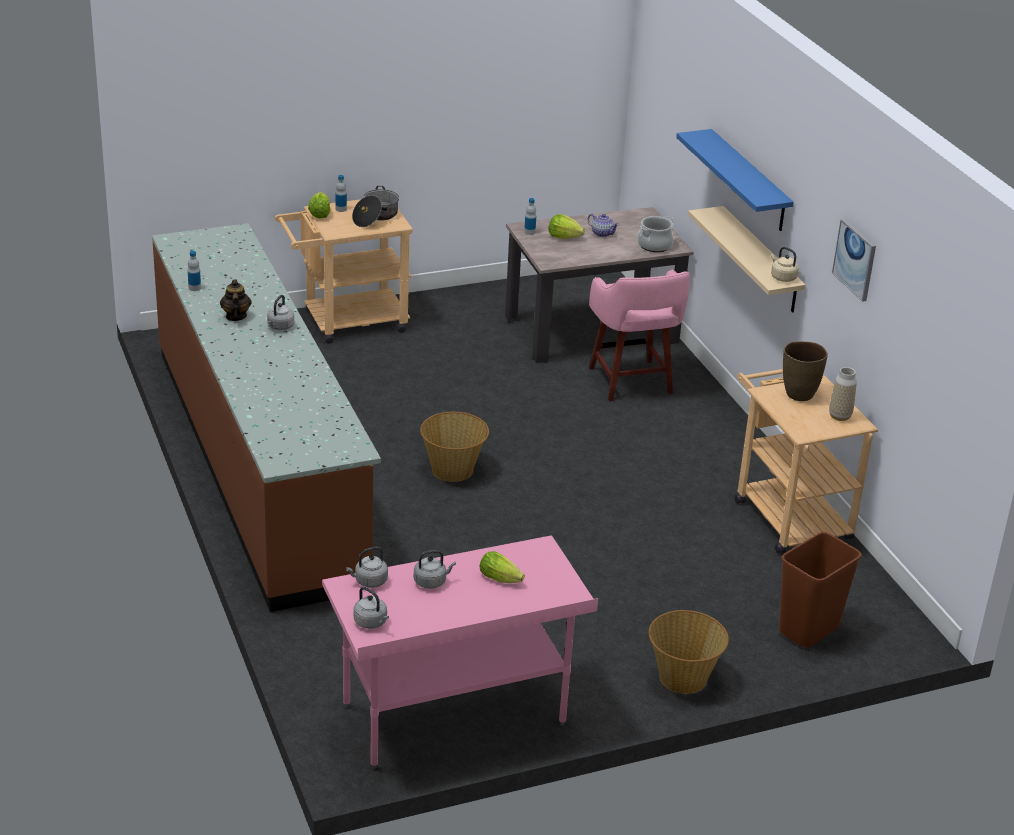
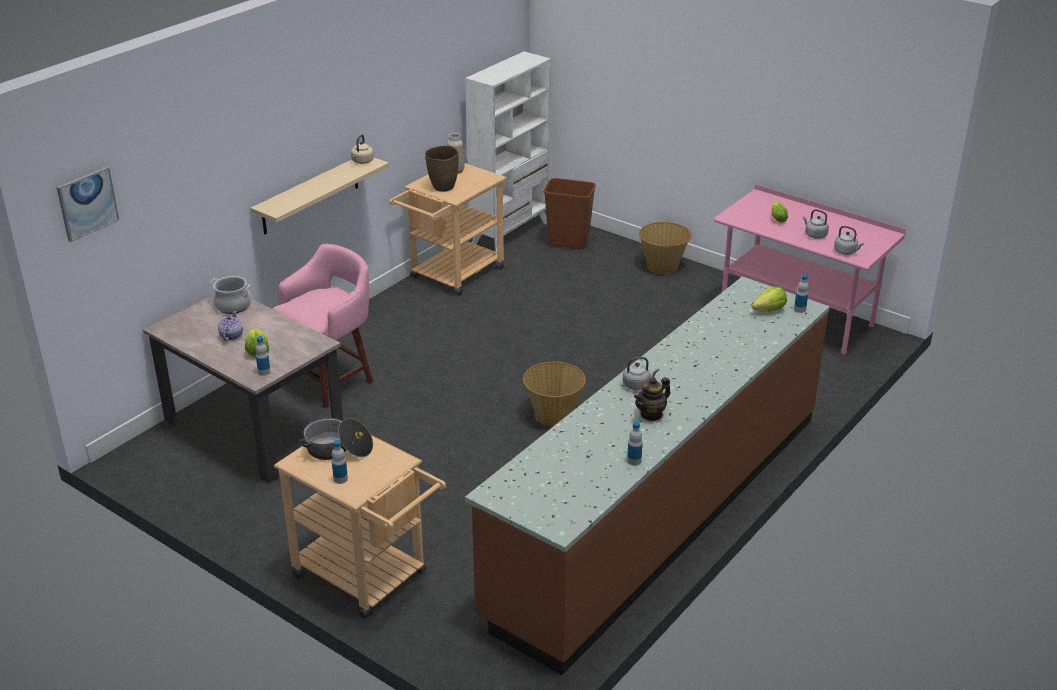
camera: 120 degrees left, 0 degrees up
lettuce [308,192,330,219] -> lettuce moved to [752,286,787,312]
grey kettle [354,587,389,629] -> none
blue shelf [676,129,794,231] -> none
picture [832,219,876,302] -> picture moved to [57,167,119,242]
none -> white bookcase [465,51,551,252]
none -> bottle [794,274,809,313]

